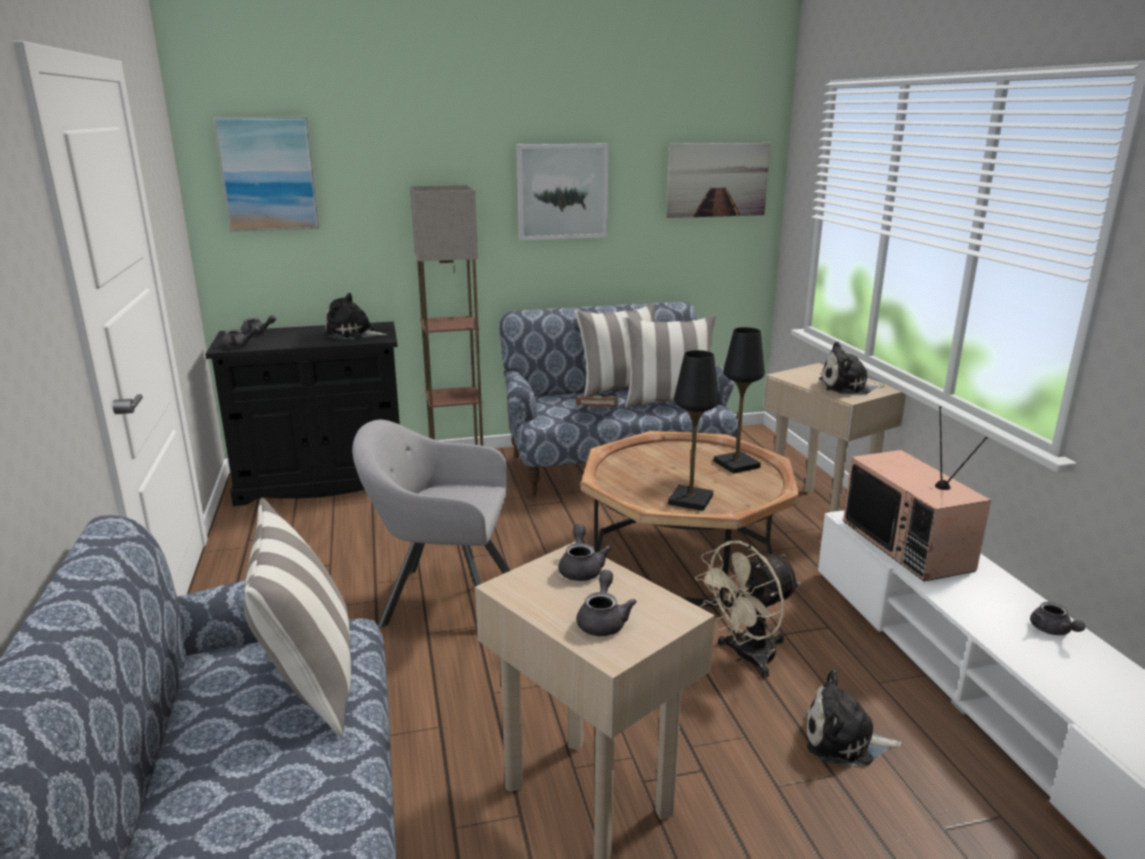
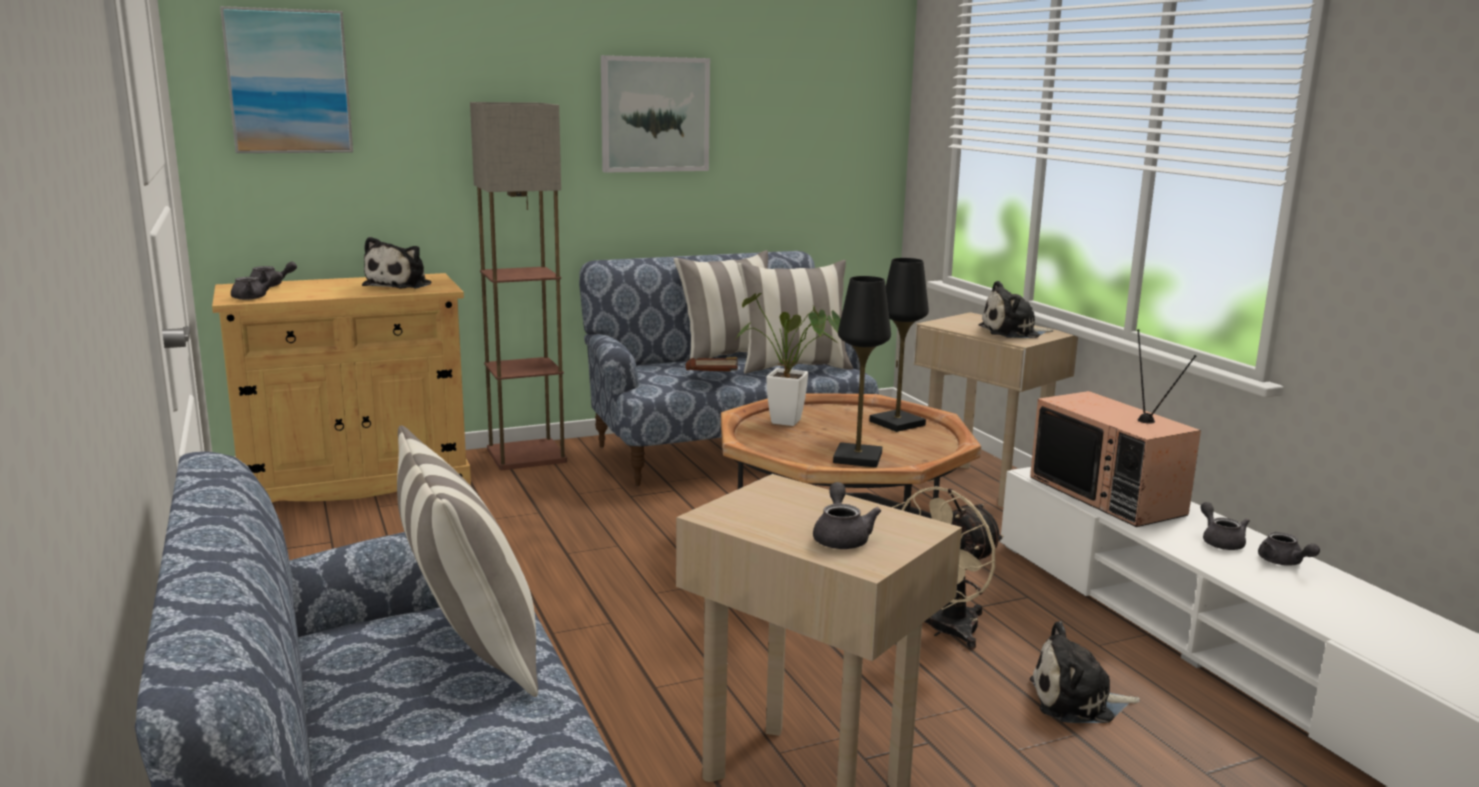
camera: 10 degrees left, 5 degrees down
black cabinet [205,322,400,506] -> beige cabinet [212,273,471,503]
plush toy [324,293,387,339] -> plush toy turned 75 degrees counterclockwise [362,237,431,289]
grey armchair [352,420,511,628] -> none
grey teapot [559,524,611,581] -> grey teapot moved to [1201,502,1250,550]
picture [666,143,770,218] -> none
none -> potted plant [736,293,841,426]

